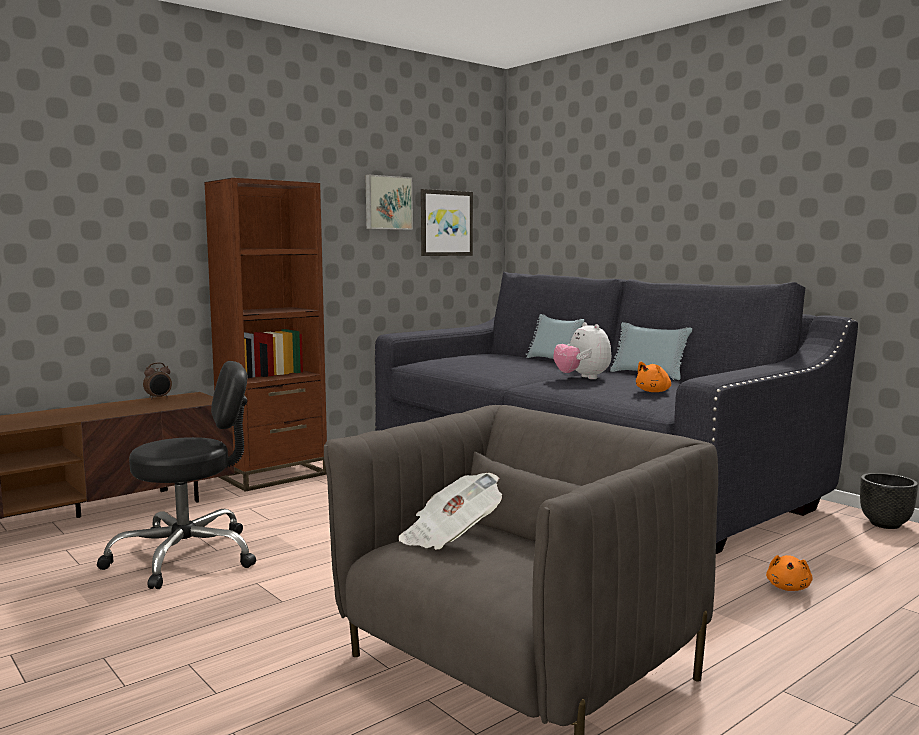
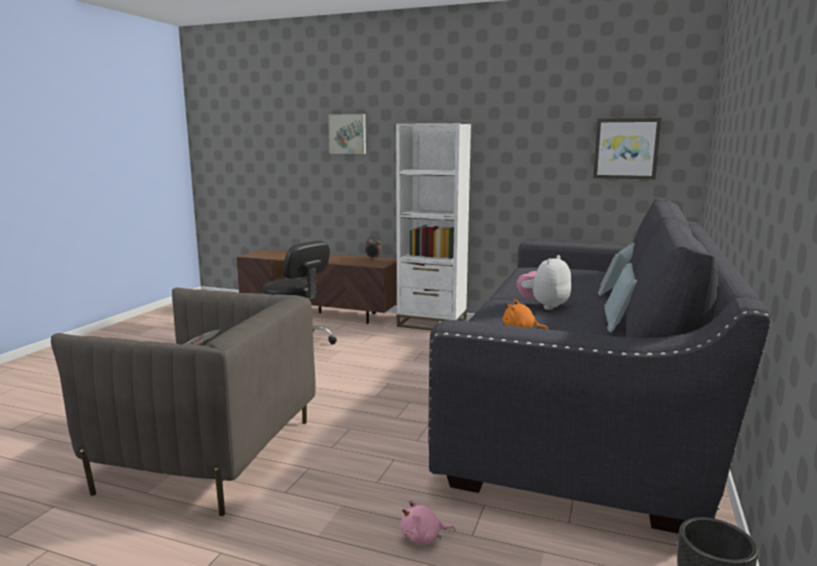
camera: 60 degrees right, 5 degrees up
brown bookcase [204,178,327,492] -> white bookcase [396,123,471,330]
picture [365,175,413,230] -> picture moved to [328,114,366,154]
orange plush toy [766,555,813,591] -> pink plush toy [401,499,456,544]

